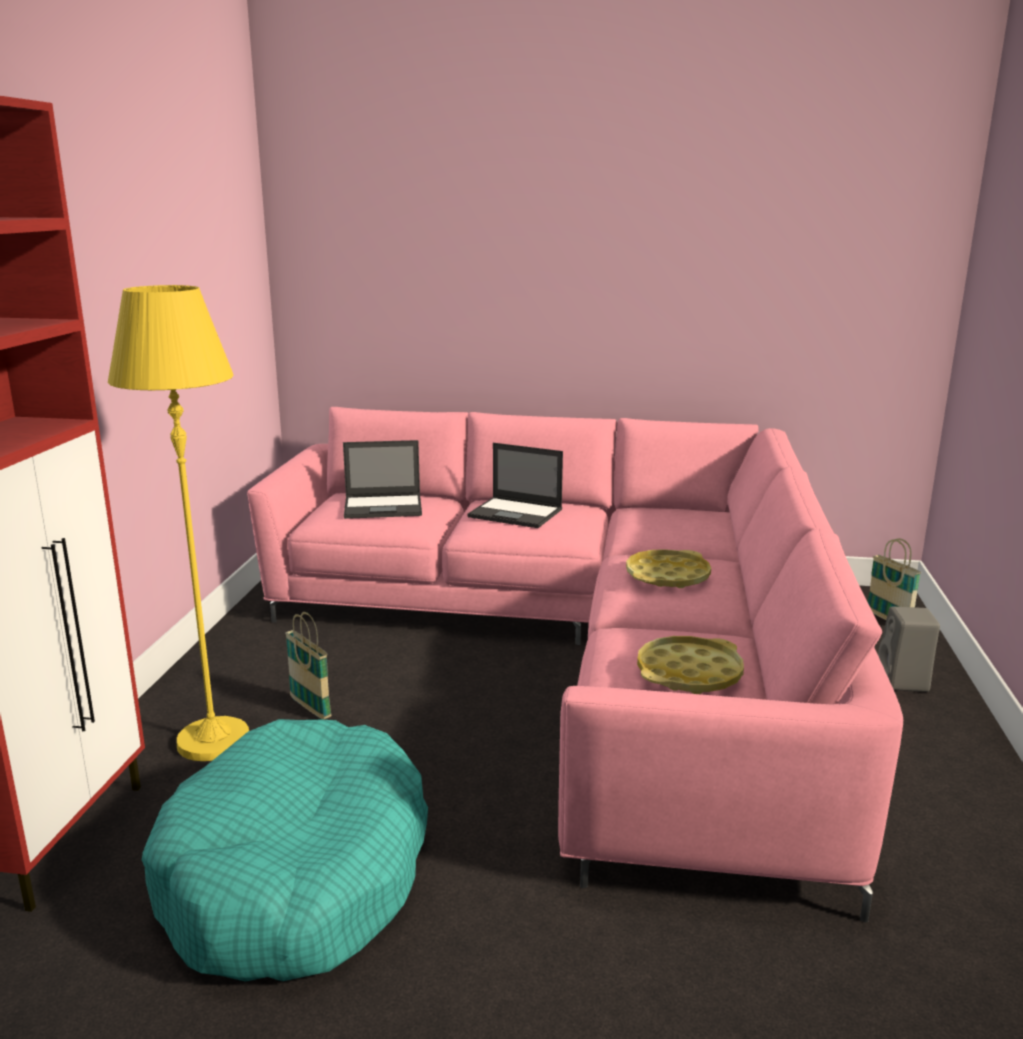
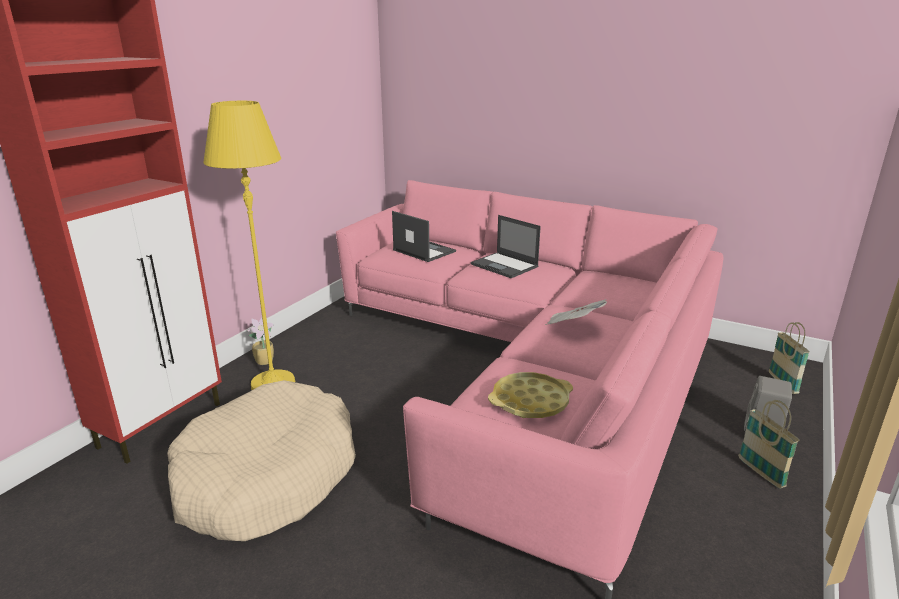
camera: 20 degrees right, 5 degrees up
turquoise dog bed [142,719,428,982] -> beige dog bed [167,380,356,541]
basket [285,612,332,720] -> basket moved to [738,400,800,488]
laptop [343,440,422,519] -> laptop turned 150 degrees counterclockwise [392,211,456,262]
yellow tray [626,549,711,588] -> newspaper [545,299,607,325]
none -> potted plant [248,318,275,365]

